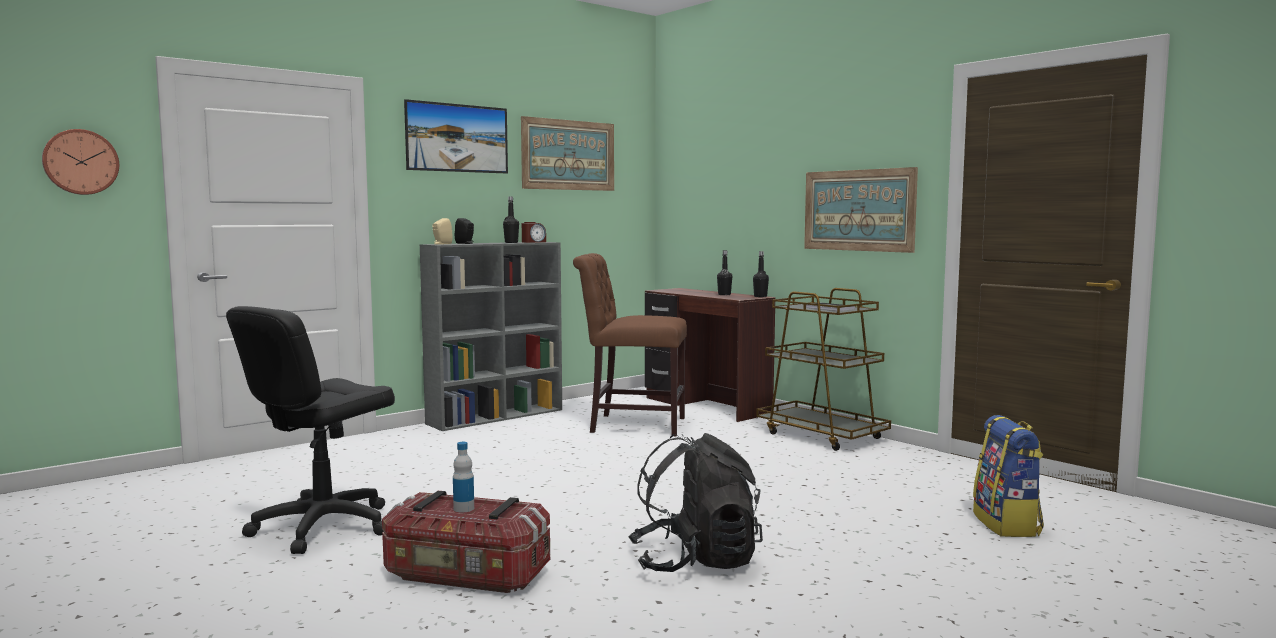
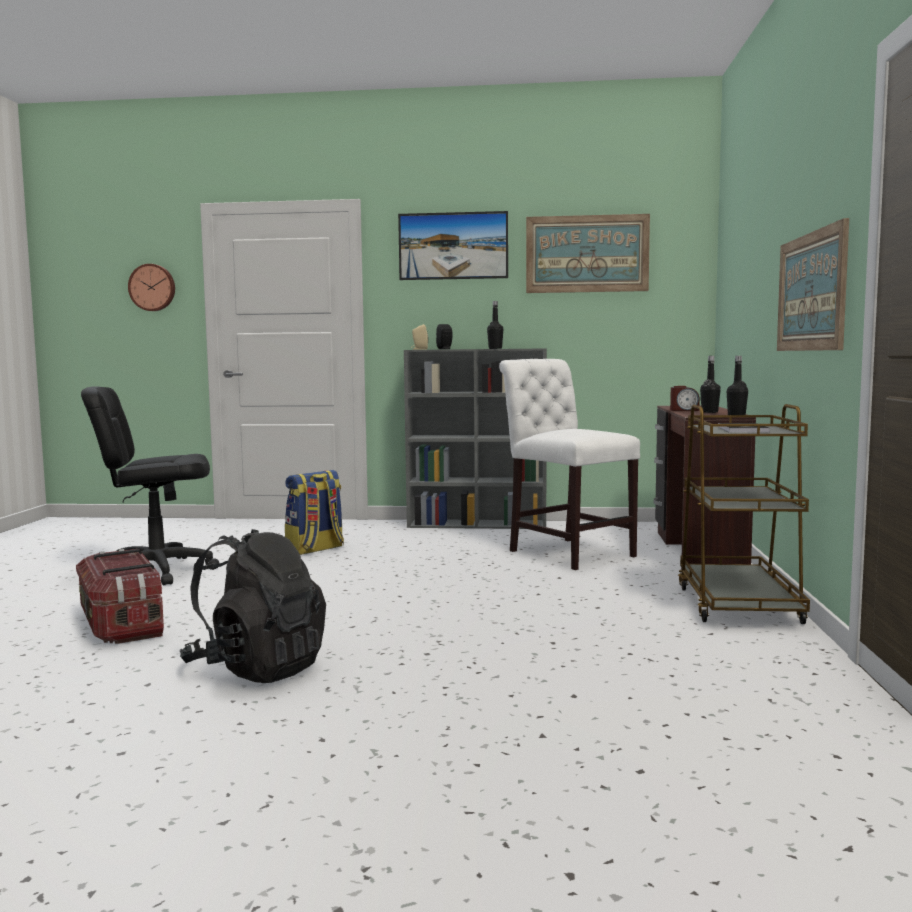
camera: 45 degrees right, 0 degrees up
bottle [453,442,474,512] -> none
alarm clock [522,222,546,243] -> alarm clock moved to [670,386,700,411]
brown chair [573,253,687,436] -> white chair [499,359,640,570]
backpack [973,415,1044,537] -> backpack moved to [285,470,344,555]

